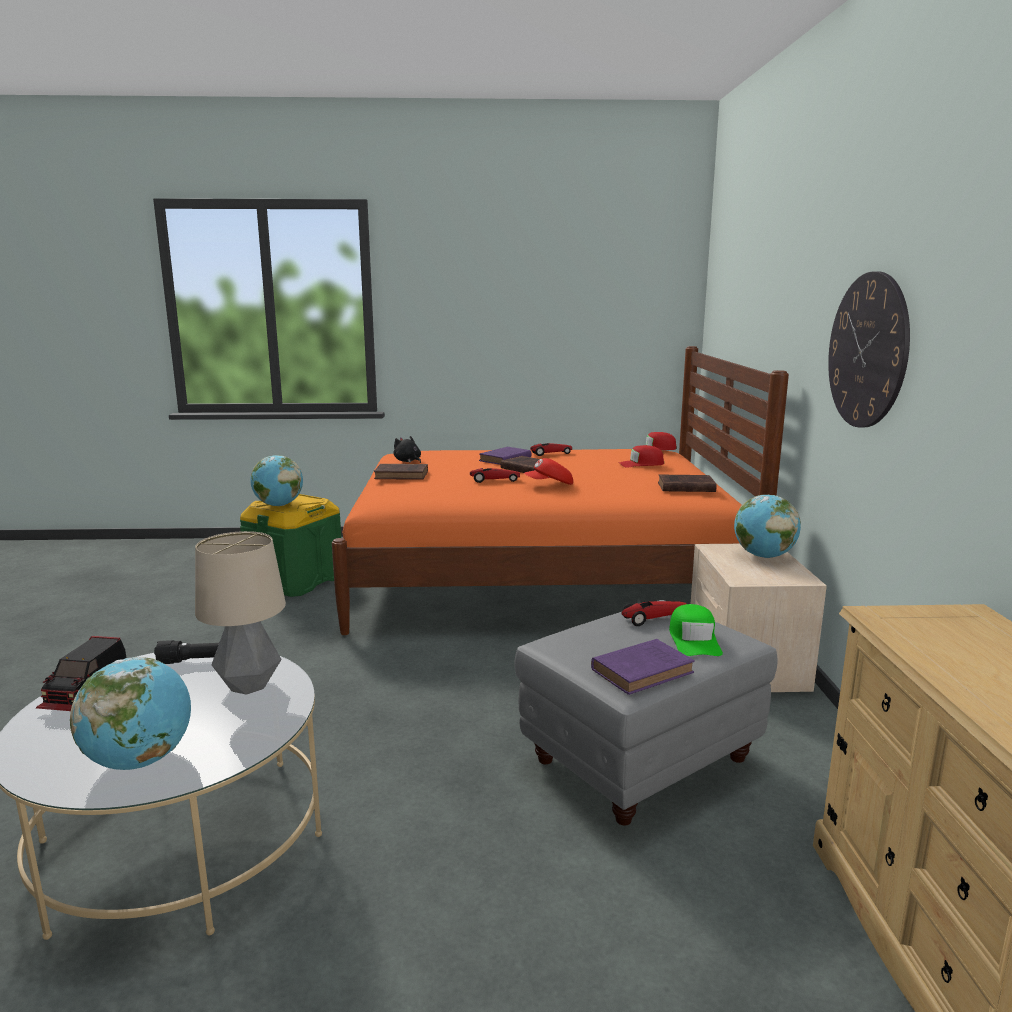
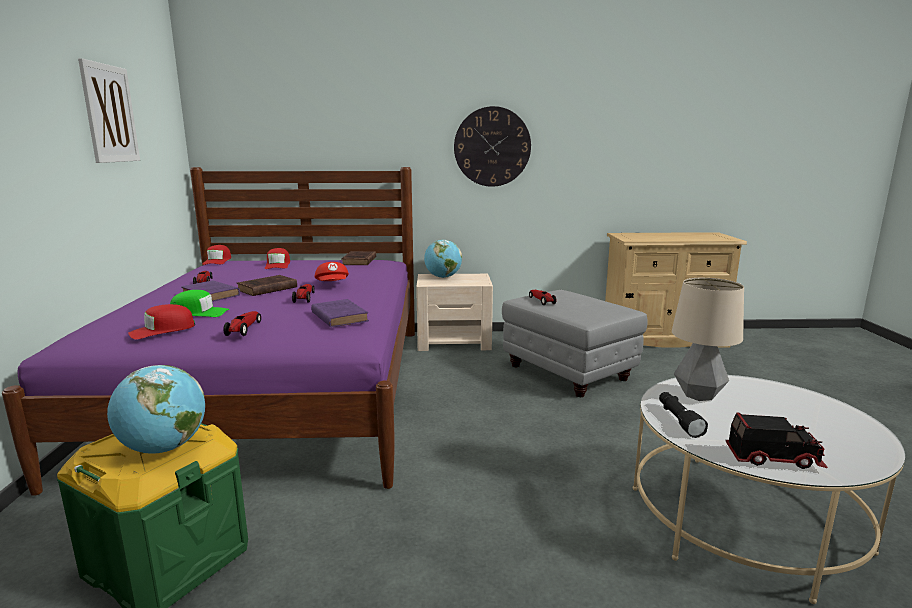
camera: 90 degrees left, 0 degrees up
globe [70,657,191,770] -> none
orange bed [332,346,789,635] -> purple bed [2,167,415,496]
brown book [374,464,428,480] -> toy car [223,311,261,336]
black plush toy [394,436,421,463] -> red cap [128,304,195,339]
purple book [591,639,695,695] -> purple book moved to [311,299,369,328]
green cap [669,604,723,656] -> green cap moved to [170,290,229,317]
none -> picture [78,58,140,163]

